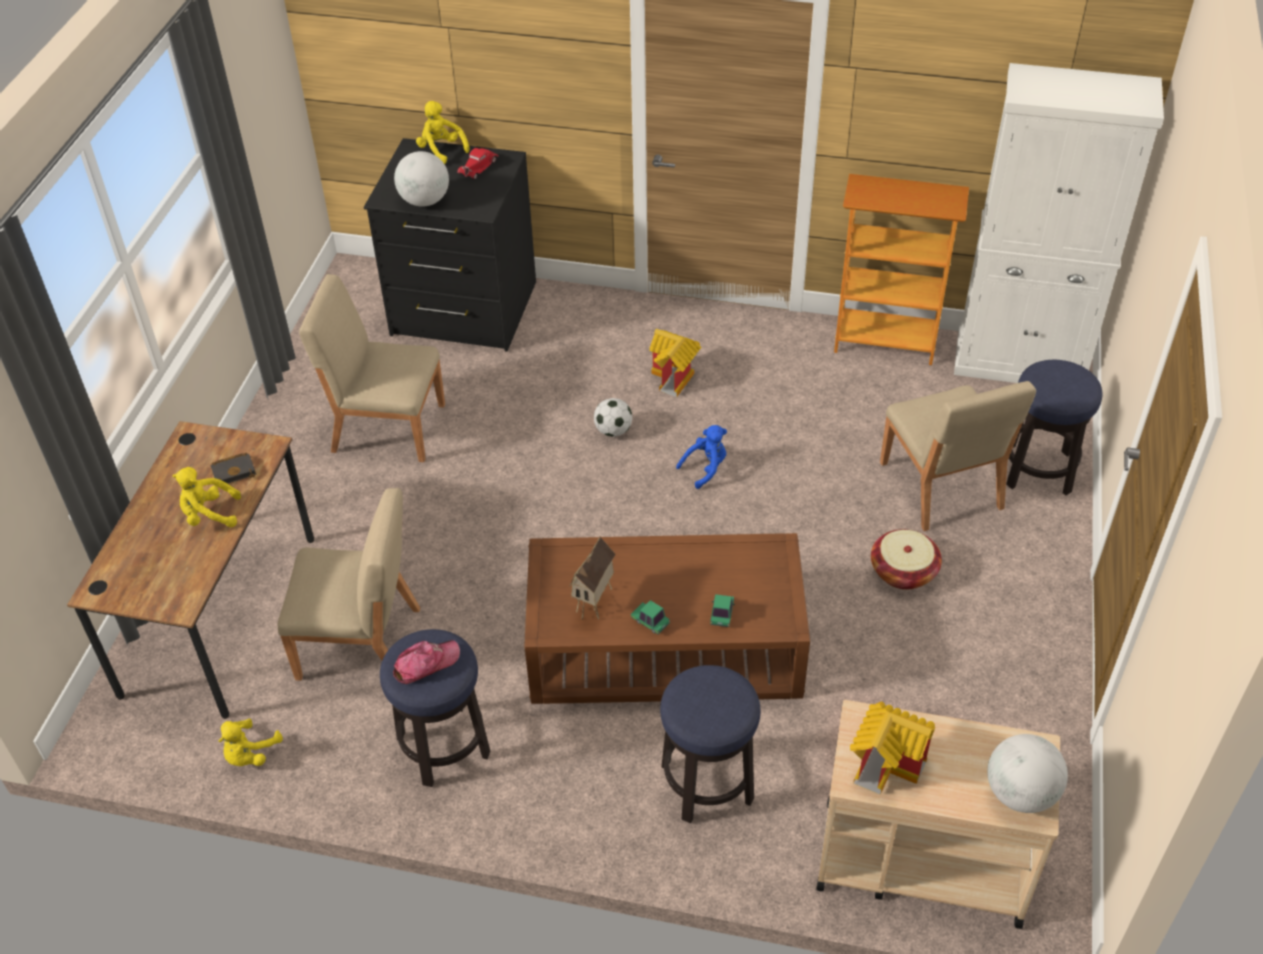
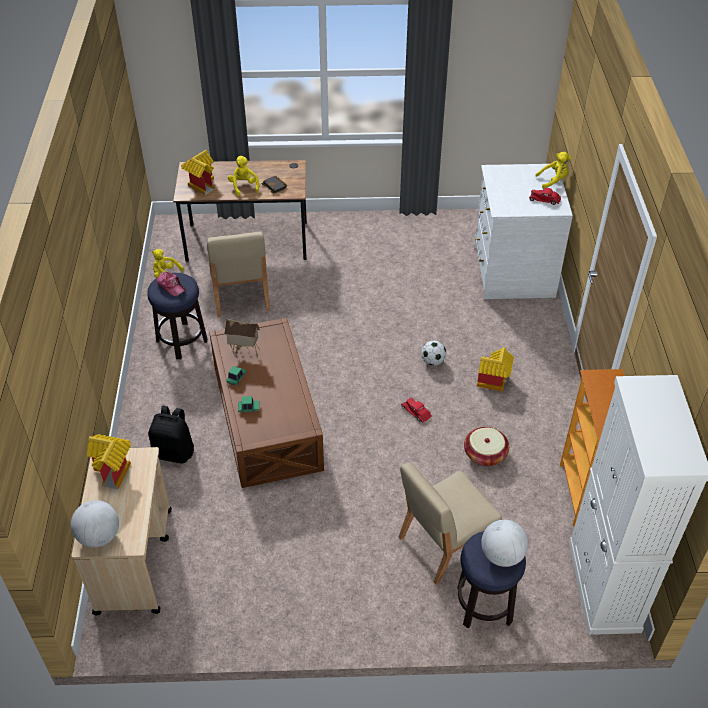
camera: 75 degrees right, 0 degrees up
beige chair [299,274,445,462] -> none
black dresser [364,138,536,352] -> white dresser [474,164,573,299]
globe [394,151,449,207] -> globe moved to [481,520,528,567]
yellow plush toy [416,101,470,164] -> yellow plush toy turned 45 degrees clockwise [535,152,571,189]
stool [660,665,761,823] -> black backpack [148,406,194,463]
blue plush toy [676,425,727,489] -> red toy car [401,398,432,422]
basket [871,529,942,590] -> basket moved to [464,427,509,466]
none -> toy house [181,150,214,195]

